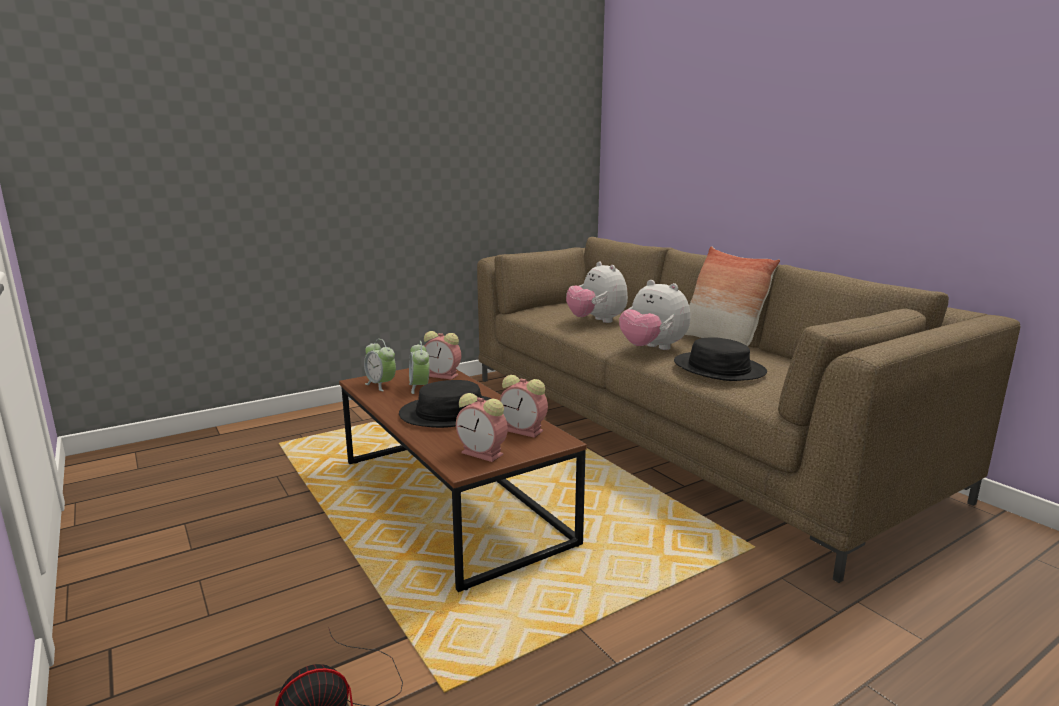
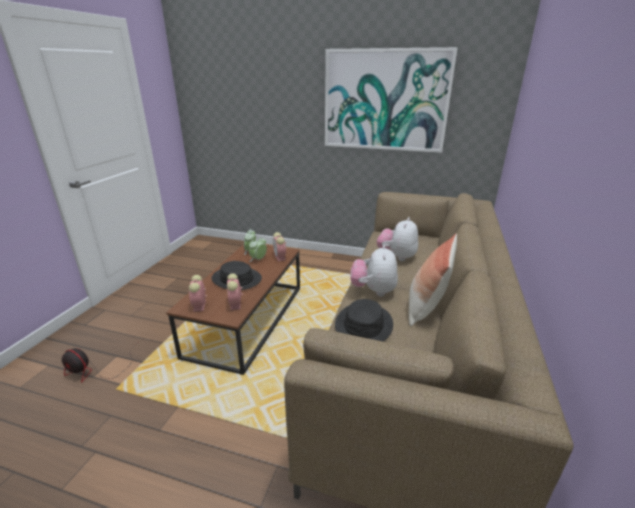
camera: 50 degrees right, 10 degrees up
none -> picture [325,47,458,153]

